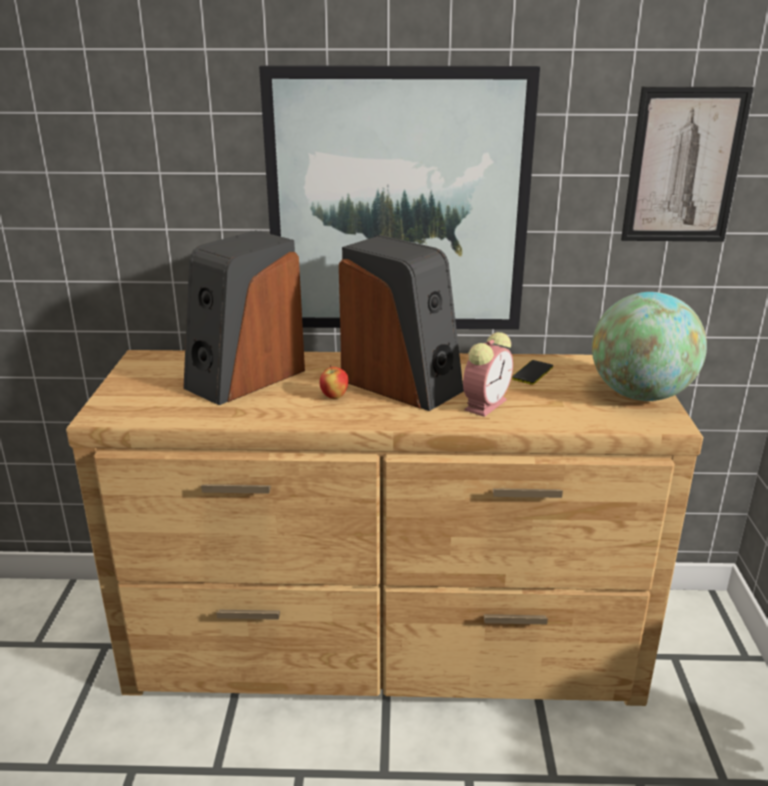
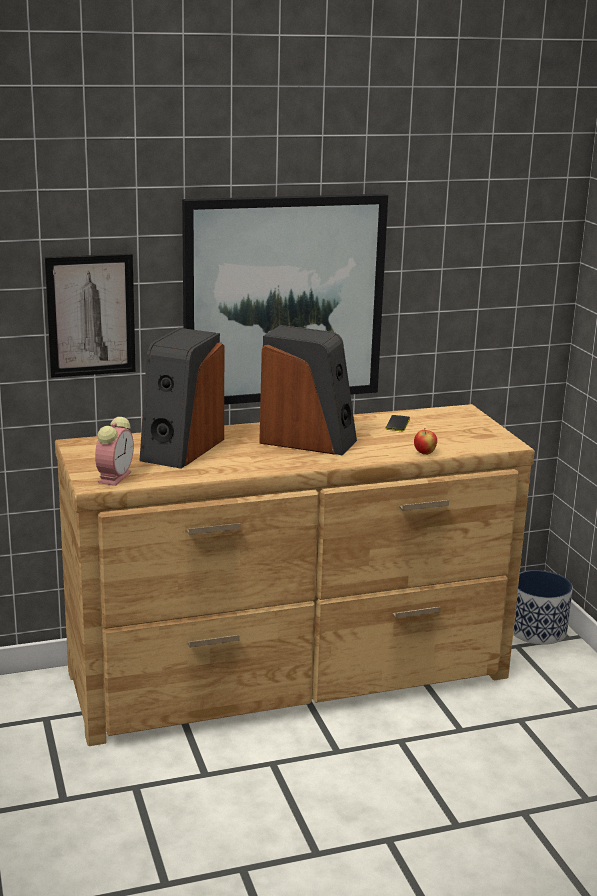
camera: 20 degrees left, 5 degrees down
apple [319,365,348,399] -> apple moved to [414,428,437,455]
alarm clock [463,332,513,417] -> alarm clock moved to [95,417,134,486]
globe [592,292,707,401] -> none
picture [621,87,754,241] -> picture moved to [45,254,136,378]
none -> planter [513,570,573,645]

